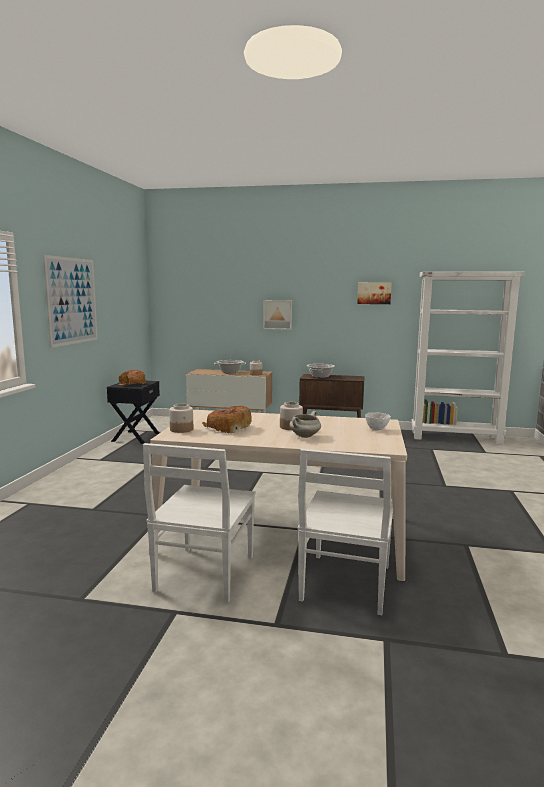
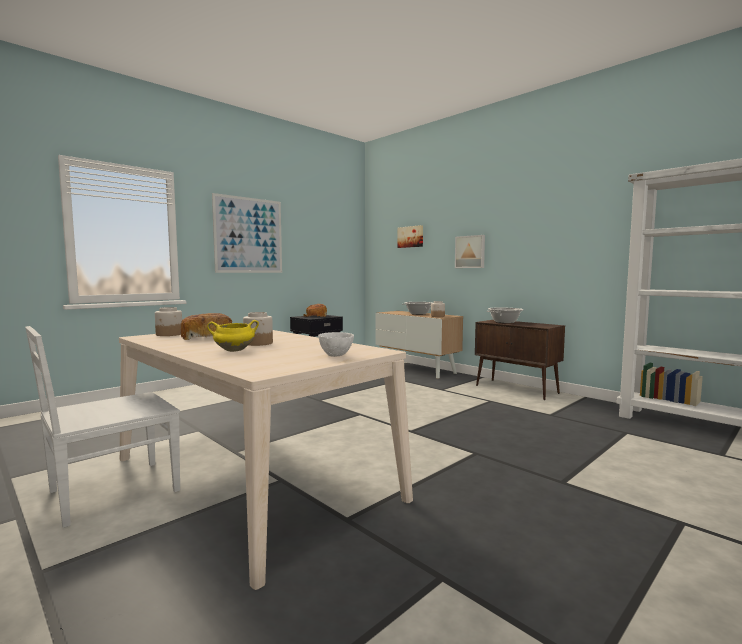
camera: 35 degrees right, 5 degrees down
white cooking pot [289,411,321,438] -> yellow cooking pot [207,320,259,352]
white chair [298,449,393,615] -> none
picture [357,282,392,304] -> picture moved to [397,225,423,248]

